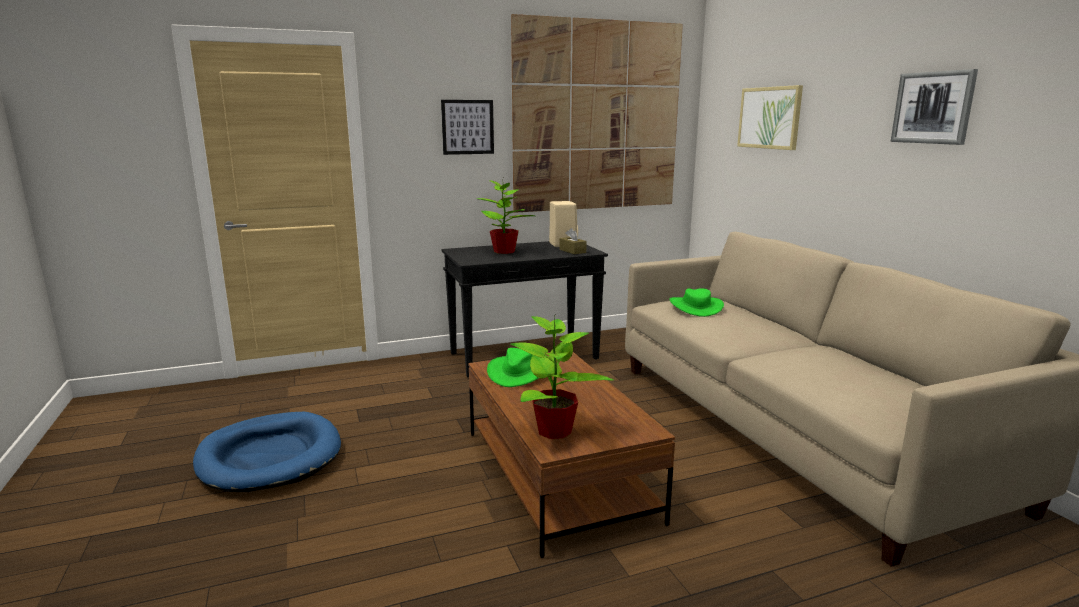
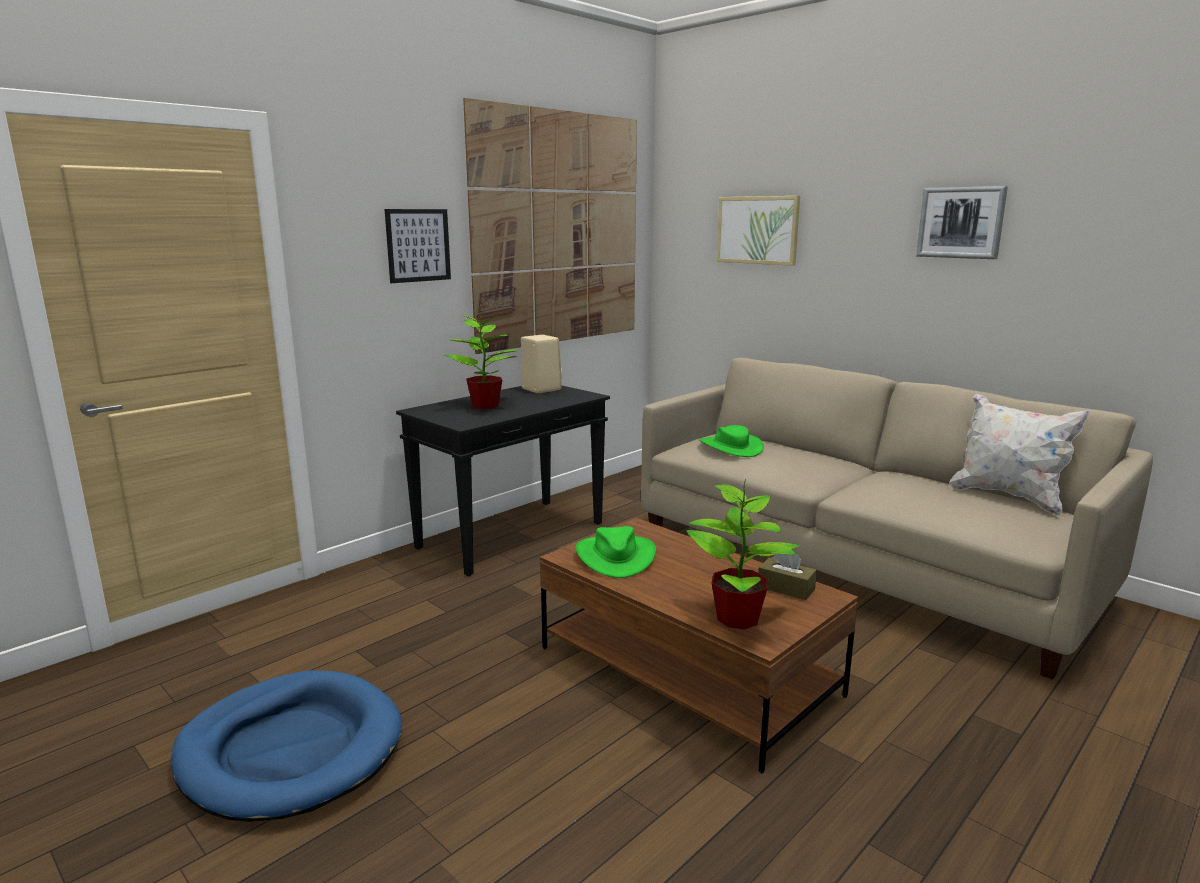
camera: 25 degrees left, 0 degrees up
brown tissue box [559,228,587,254] -> brown tissue box moved to [758,554,817,600]
none -> white pillow [949,393,1090,516]

